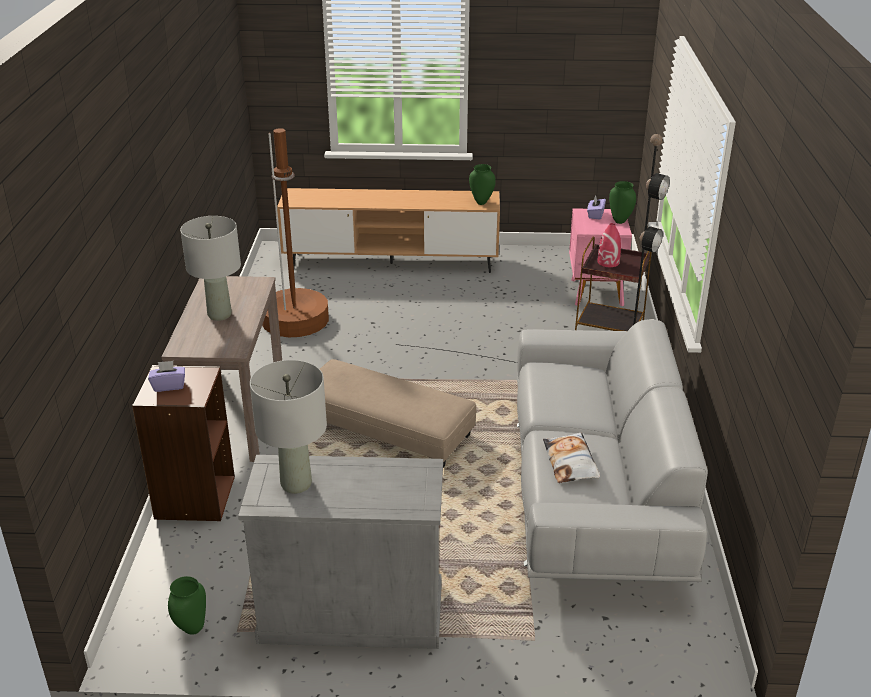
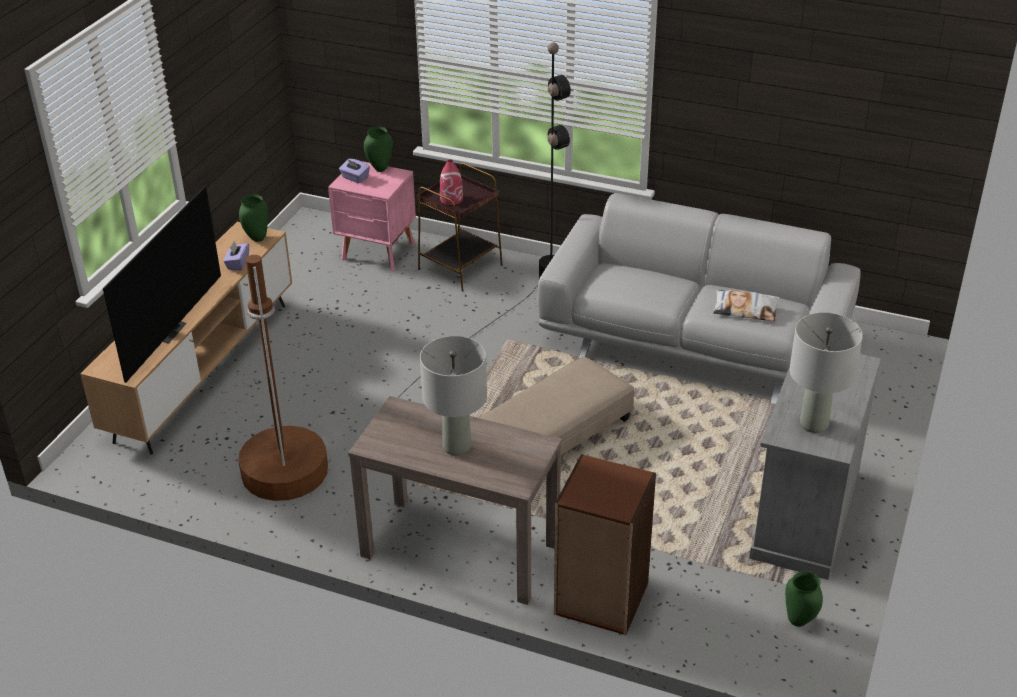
camera: 70 degrees left, 5 degrees up
purple tissue box [148,361,185,392] -> purple tissue box moved to [224,241,249,270]
none -> television [103,186,221,383]

